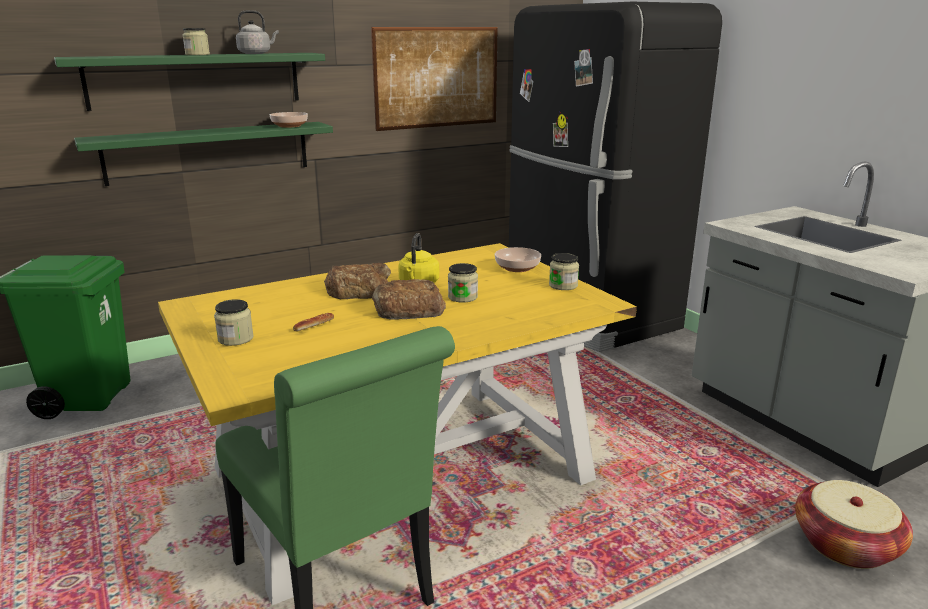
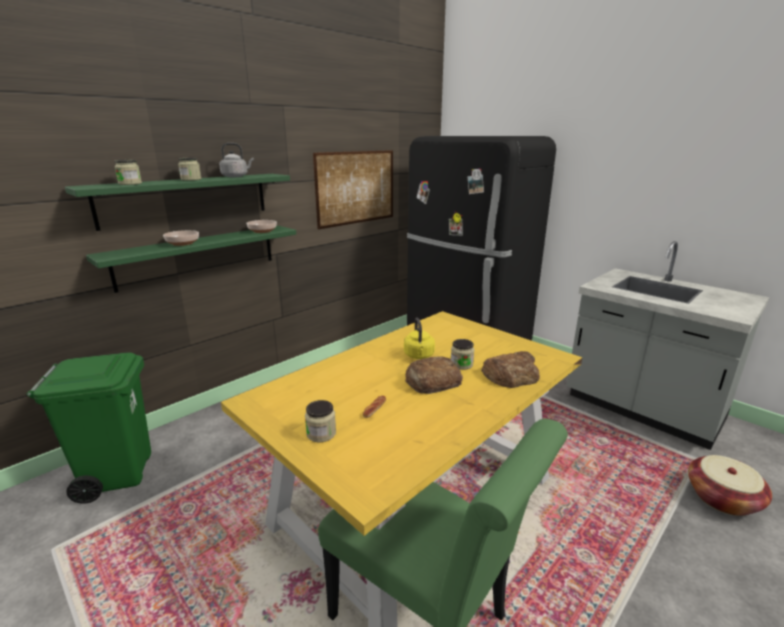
camera: 15 degrees left, 0 degrees up
bread [324,263,391,299] -> bread moved to [481,351,540,388]
bowl [495,247,541,272] -> bowl moved to [163,230,199,246]
jar [549,253,579,290] -> jar moved to [115,160,142,185]

